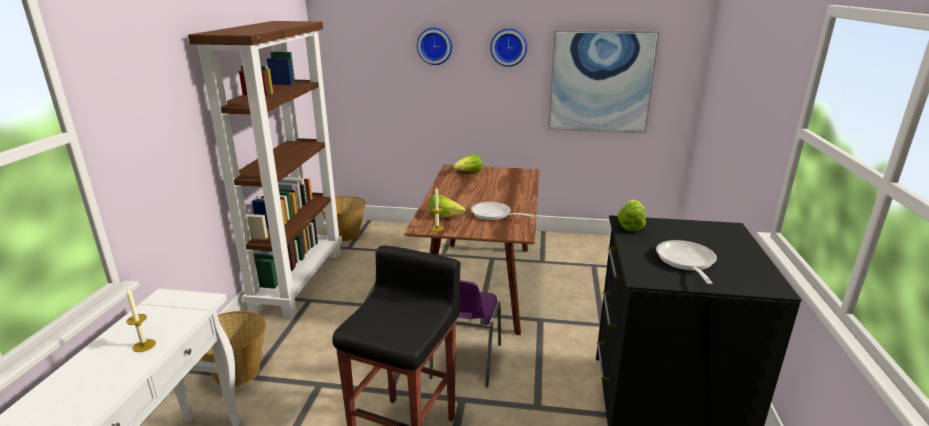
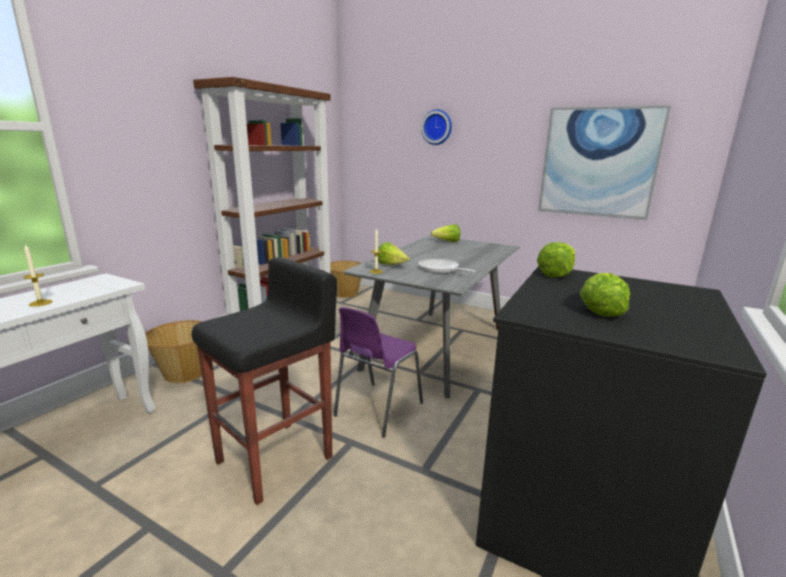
camera: 20 degrees right, 5 degrees down
brown dining table [404,165,539,335] -> grey dining table [343,236,520,399]
wall clock [490,28,527,67] -> none
frying pan [656,240,717,284] -> lettuce [580,273,630,317]

